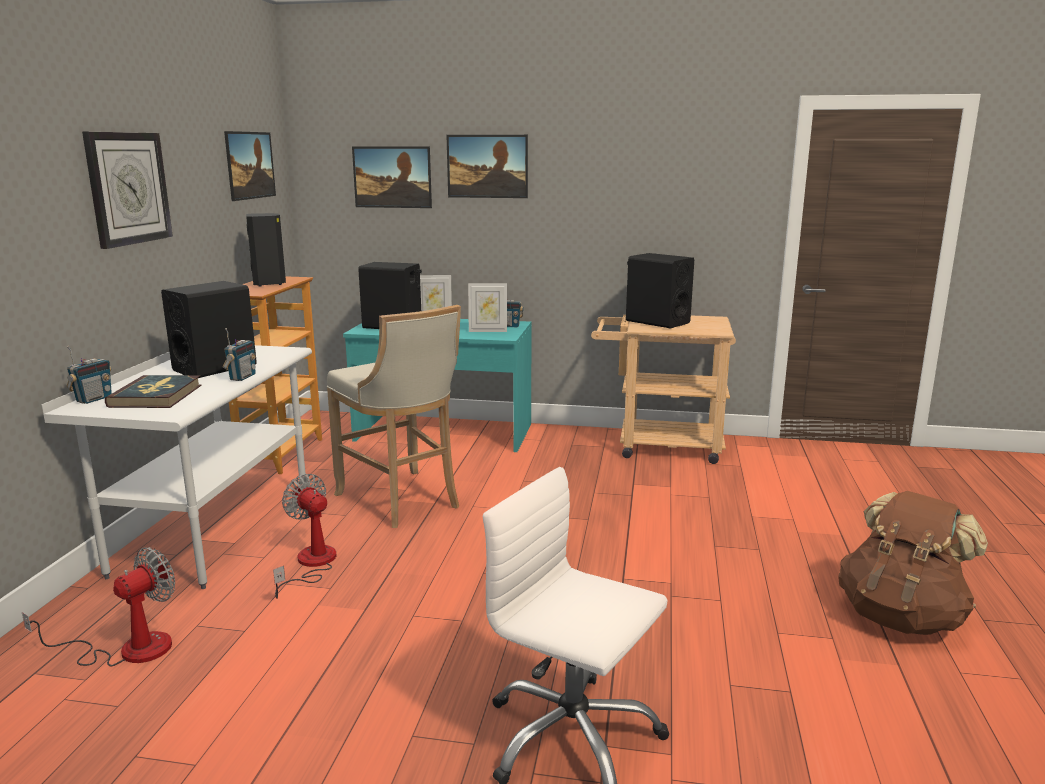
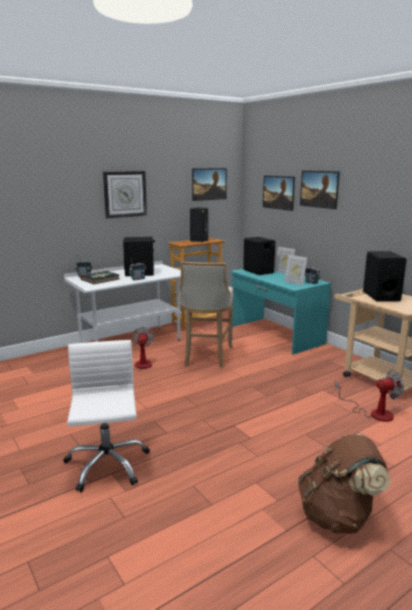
camera: 45 degrees right, 0 degrees up
fan [22,547,175,666] -> fan moved to [335,370,404,422]

